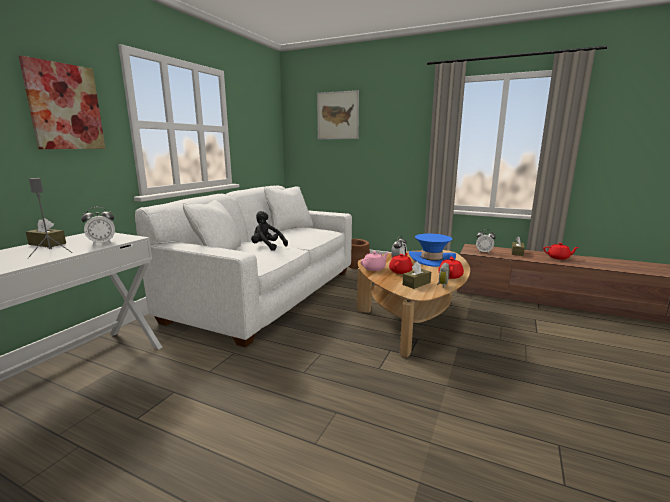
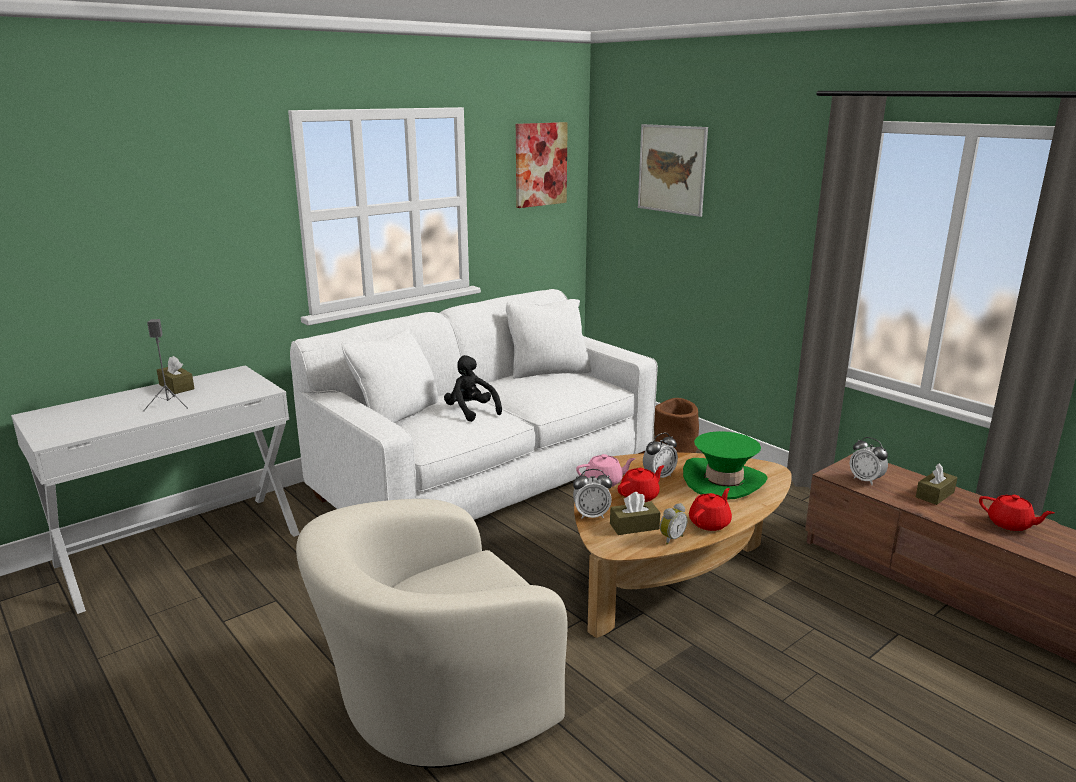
camera: 25 degrees right, 5 degrees up
picture [19,56,106,149] -> picture moved to [516,122,568,208]
alarm clock [81,207,115,245] -> alarm clock moved to [573,469,612,519]
blue hat [409,234,456,267] -> green hat [683,431,768,499]
none -> beige armchair [296,499,567,769]

